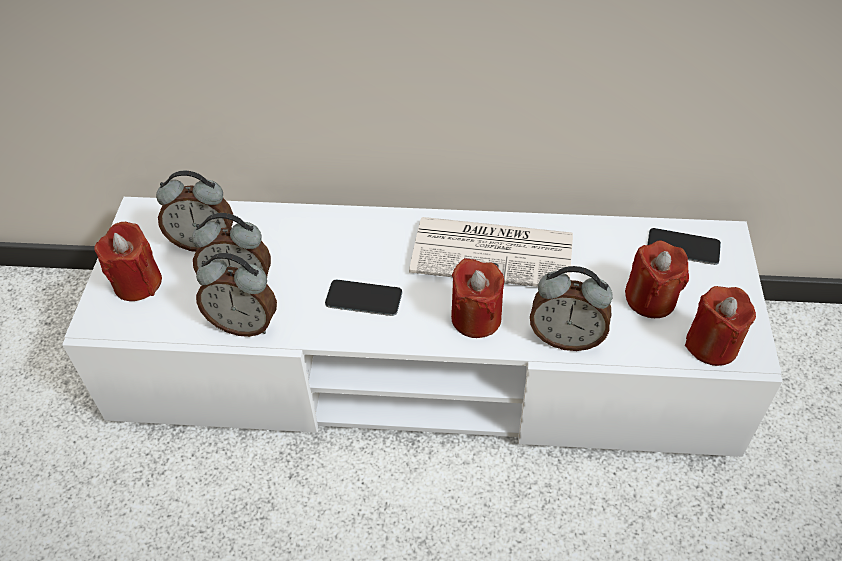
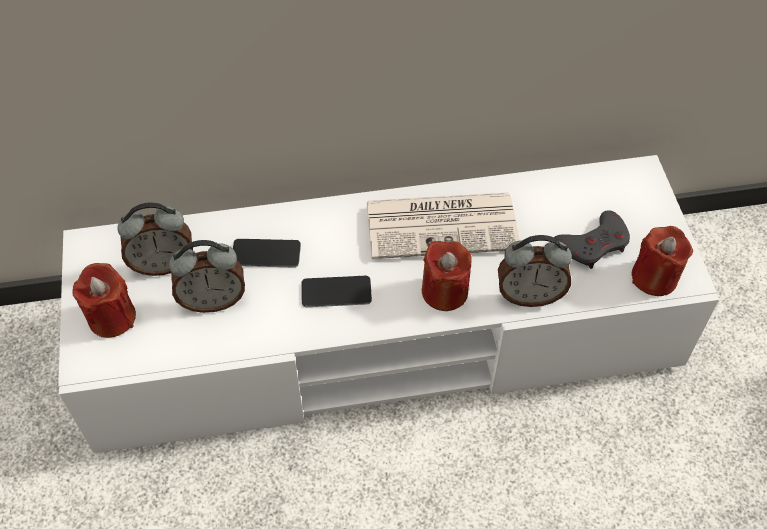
camera: 15 degrees left, 5 degrees up
alarm clock [196,253,277,337] -> none
red candle [625,240,689,318] -> grey game controller [553,210,630,269]
phone [647,228,721,265] -> phone moved to [233,239,301,267]

